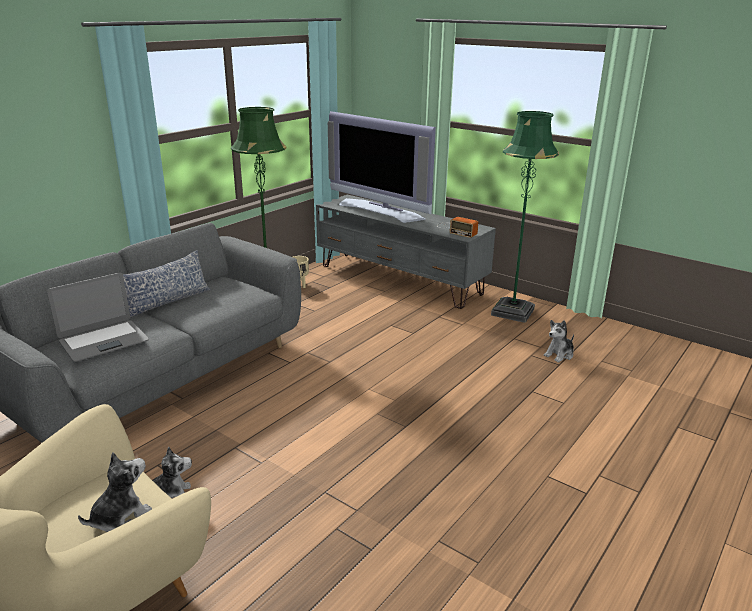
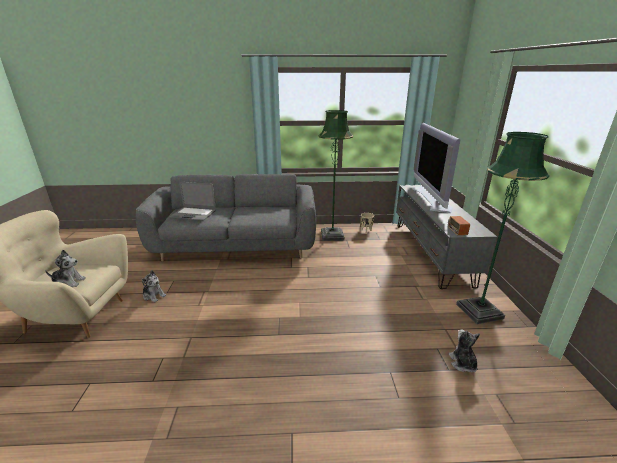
camera: 50 degrees right, 0 degrees up
pillow [123,250,211,317] -> none
plush toy [544,320,574,363] -> plush toy turned 75 degrees clockwise [448,329,480,372]

